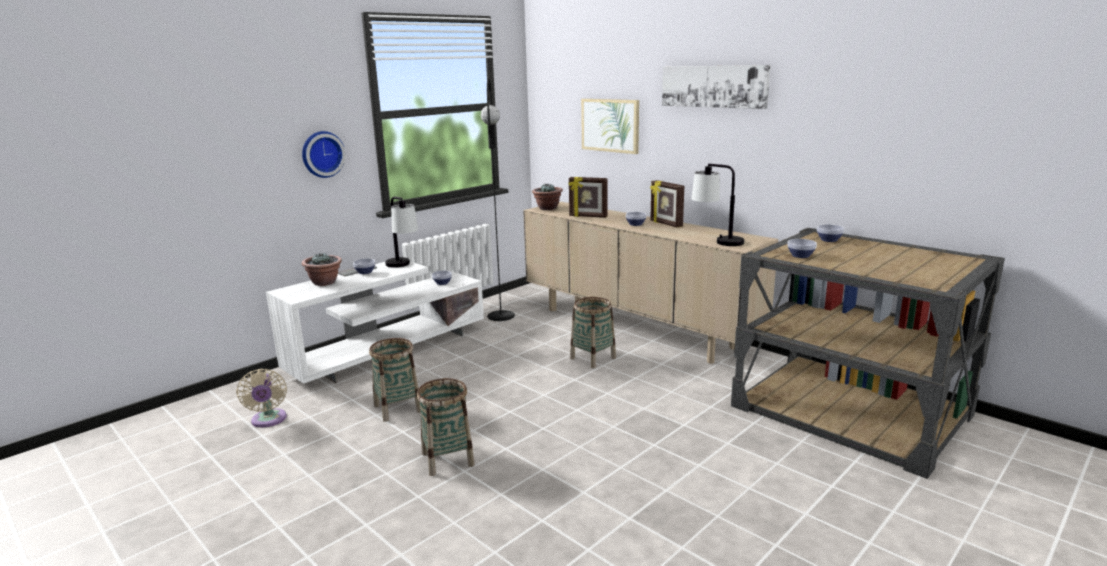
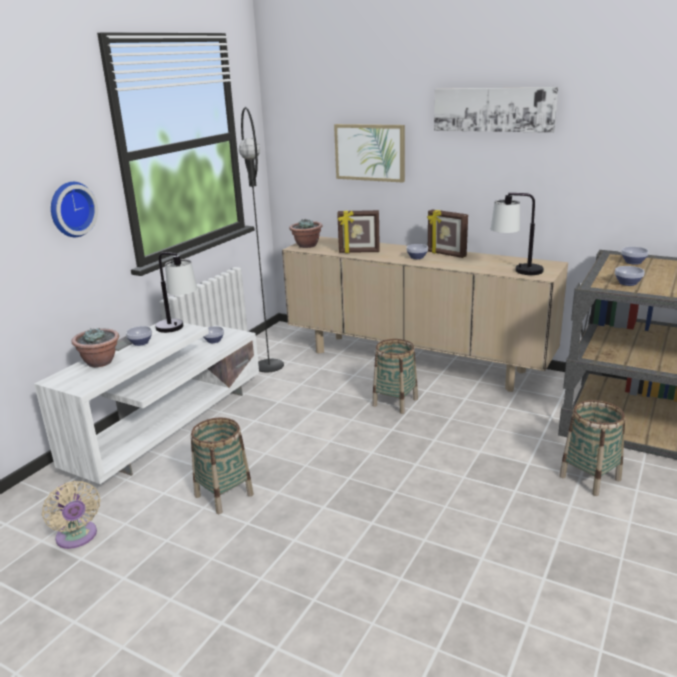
camera: 15 degrees left, 5 degrees up
basket [417,378,475,476] -> basket moved to [559,400,625,496]

